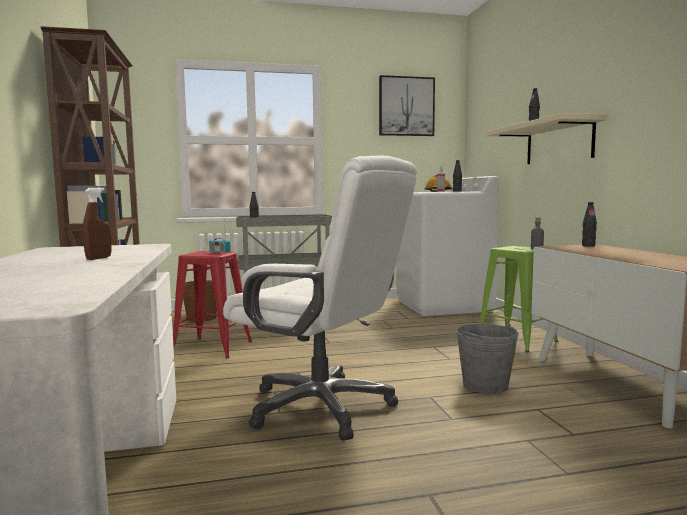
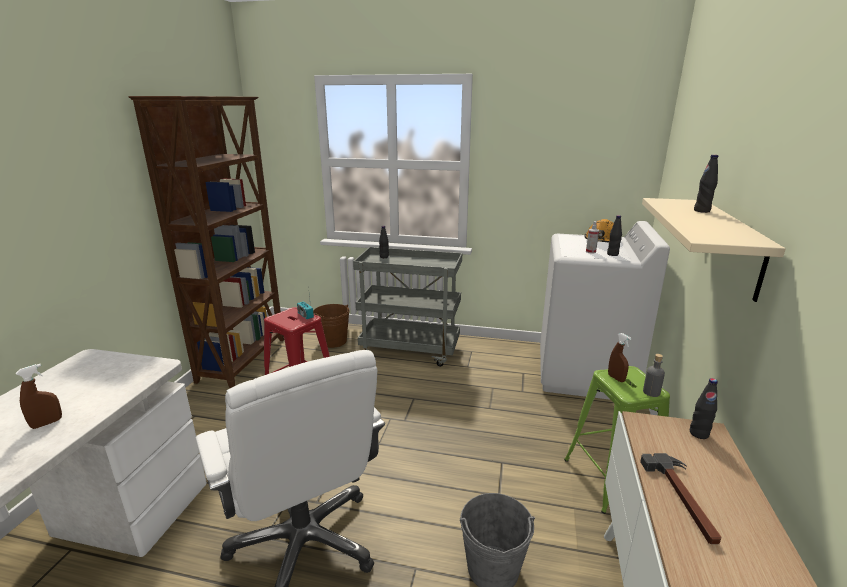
camera: 25 degrees right, 15 degrees up
picture [379,75,435,136] -> none
none -> brown spray bottle [608,333,631,382]
none -> hammer [640,453,721,544]

